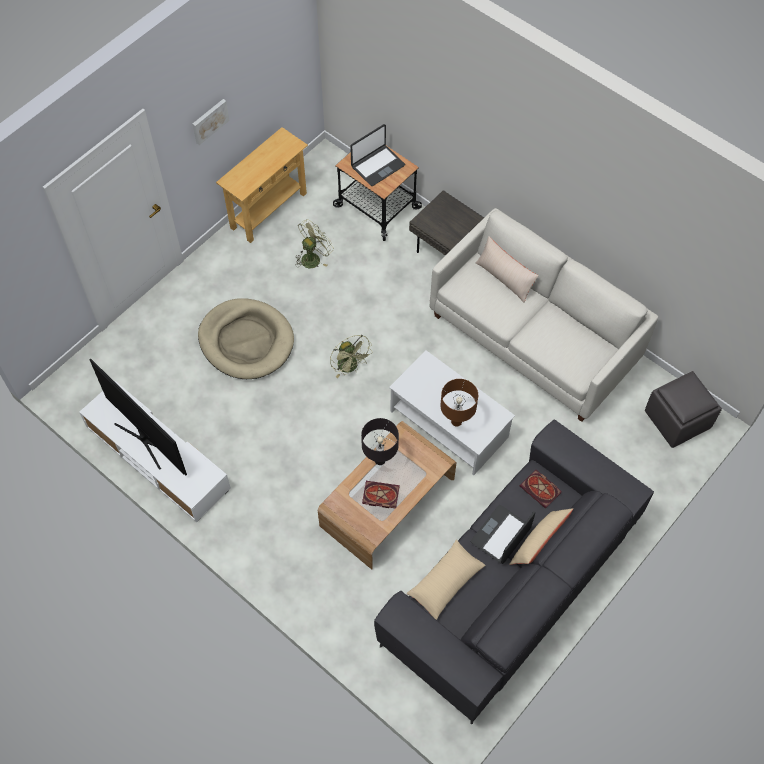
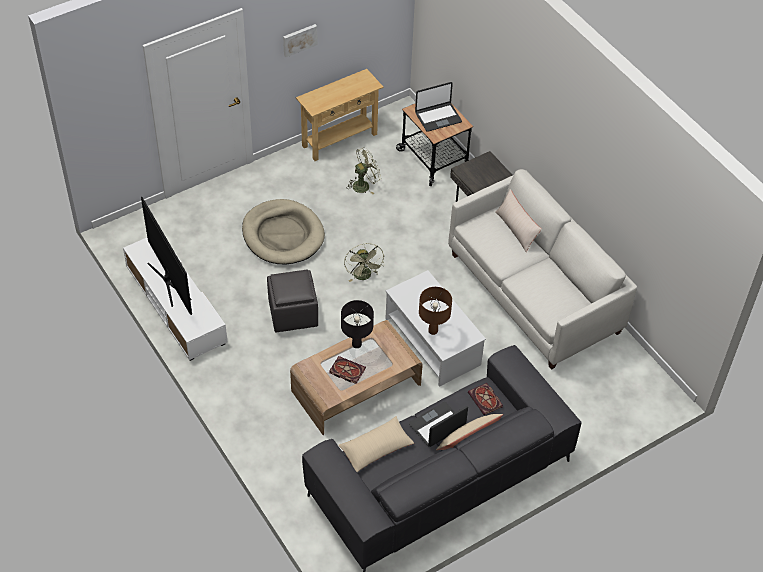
camera: 15 degrees right, 10 degrees down
grey ottoman [645,371,722,448] -> grey ottoman moved to [267,270,318,332]

